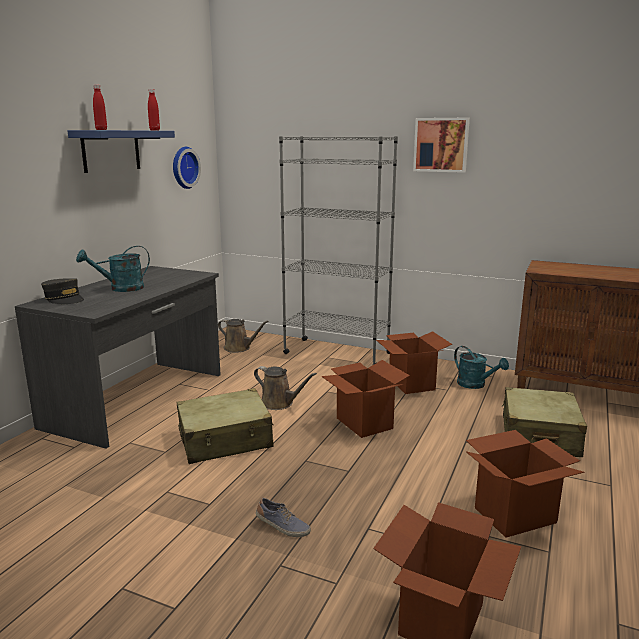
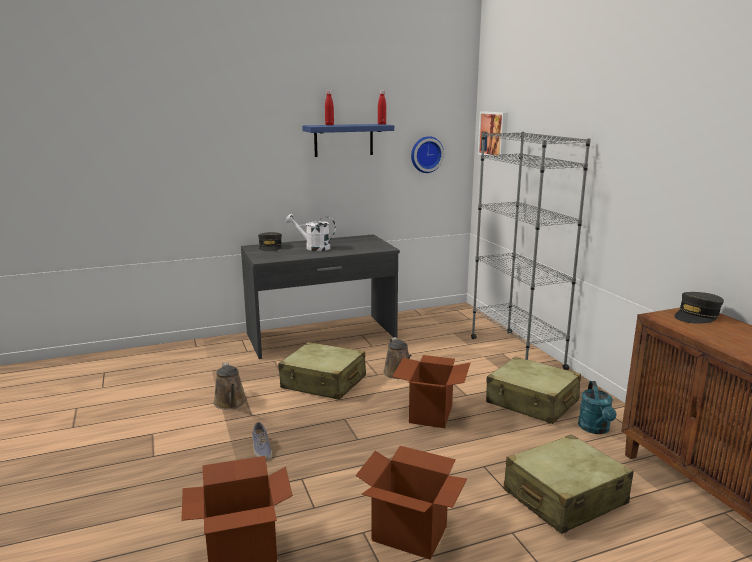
camera: 45 degrees right, 0 degrees up
turquoise watering can [76,246,150,292] -> white watering can [286,214,336,251]
brown watering can [218,319,269,353] -> brown watering can moved to [214,362,247,409]
cardboard box [376,331,452,394] -> beige suitcase [486,357,581,424]
picture [413,118,470,173] -> picture moved to [478,111,508,159]
none -> grey cap [675,292,724,324]

